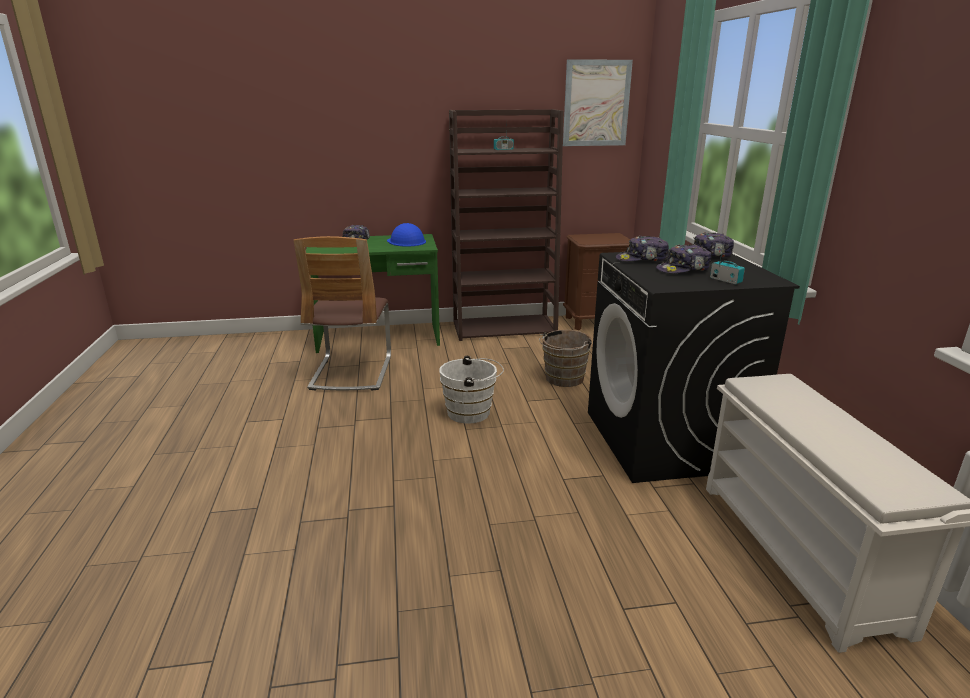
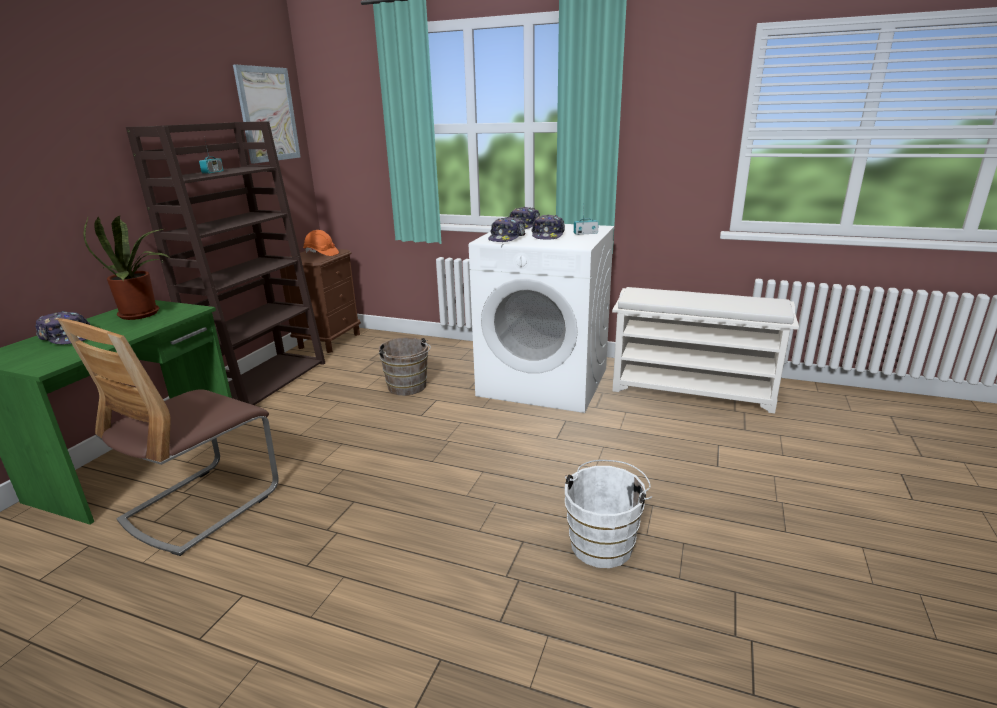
camera: 60 degrees left, 0 degrees up
chair [294,236,391,390] -> chair turned 90 degrees clockwise [58,318,279,556]
blue hard hat [387,223,426,246] -> potted plant [83,216,168,320]
white bucket [440,356,504,424] -> white bucket moved to [565,460,652,568]
black washing machine [588,250,800,483] -> white washing machine [469,224,614,413]
none -> orange hard hat [303,230,339,256]

